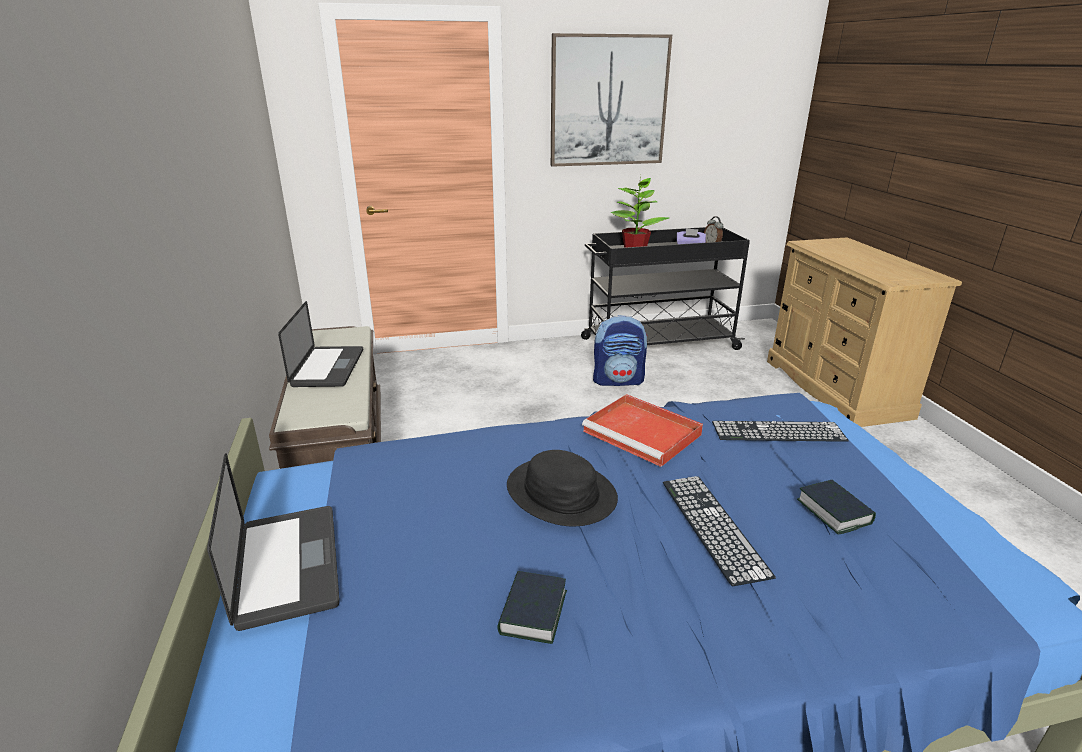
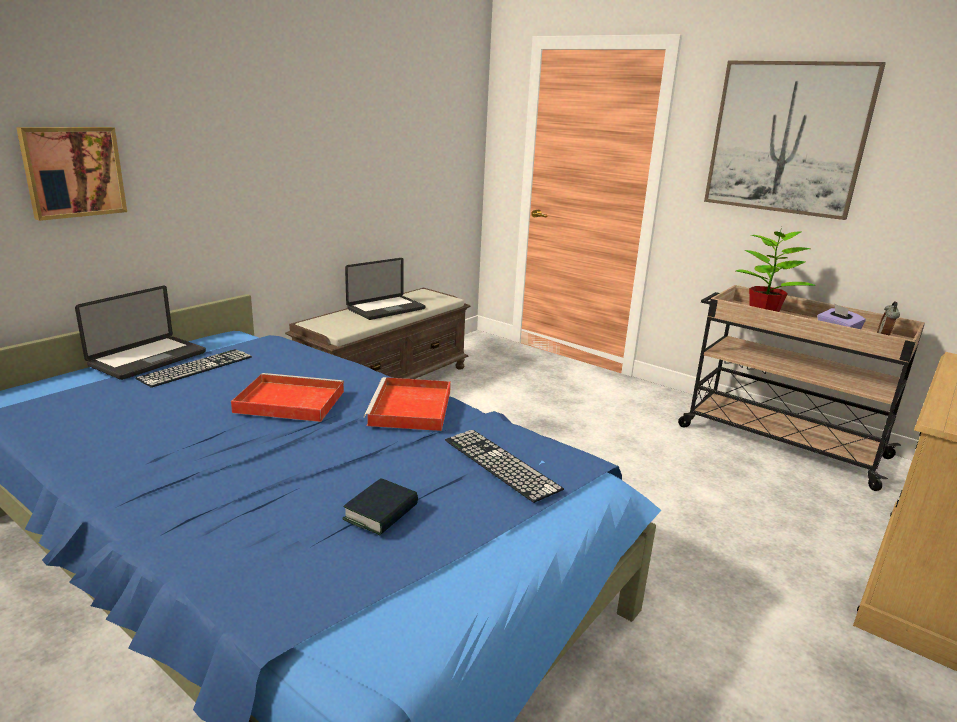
camera: 50 degrees right, 5 degrees down
book [497,571,567,644] -> none
black hat [507,450,618,527] -> red tray [231,373,344,422]
black cart [581,227,750,350] -> beige cart [678,285,925,491]
backpack [593,315,648,386] -> none
keyboard [663,476,776,586] -> keyboard moved to [135,349,252,388]
none -> picture [16,127,127,221]

